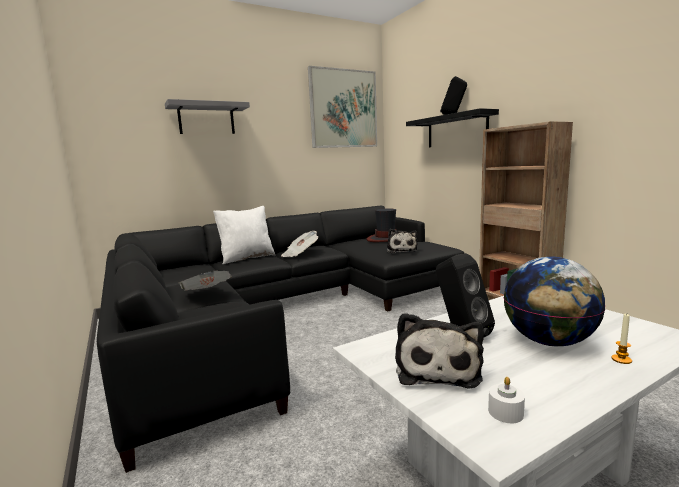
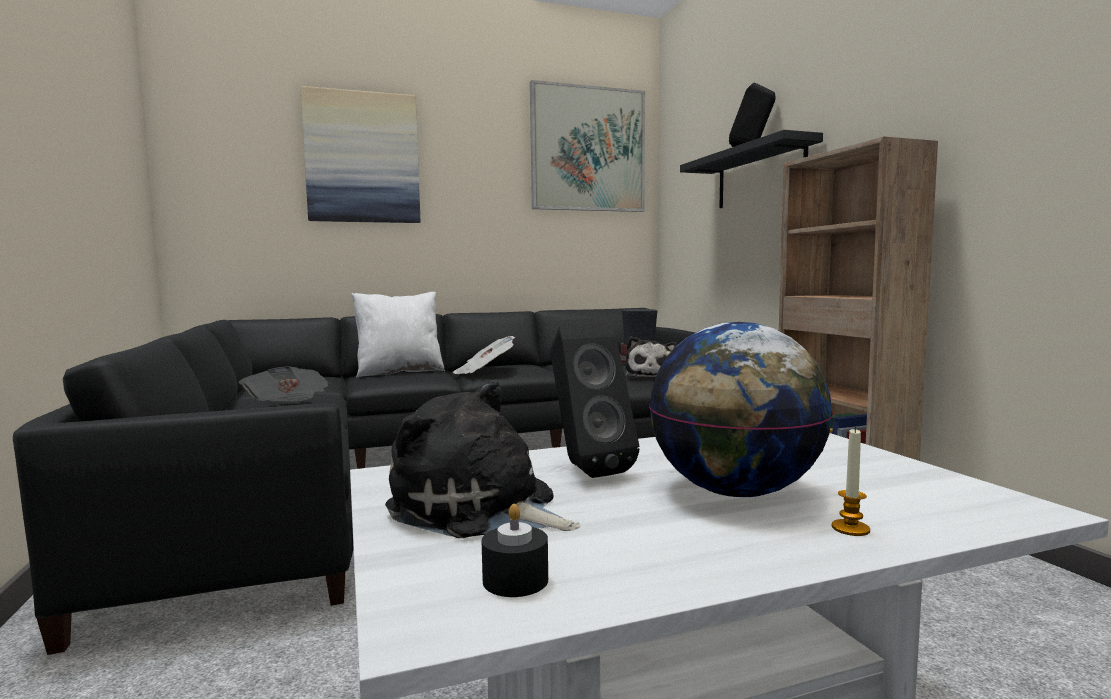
camera: 10 degrees right, 5 degrees down
grey shelf [165,99,250,134] -> picture [300,86,420,223]
plush toy [395,313,484,389] -> plush toy turned 105 degrees clockwise [385,380,581,538]
white candle [488,377,525,423] -> black candle [481,504,548,597]

